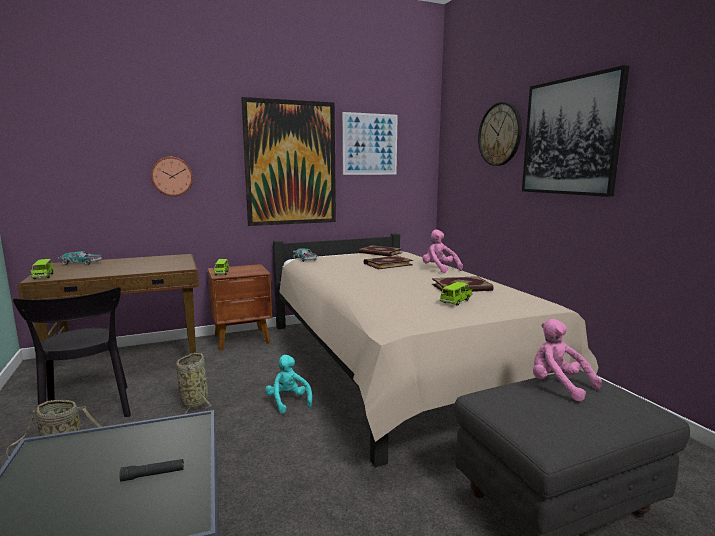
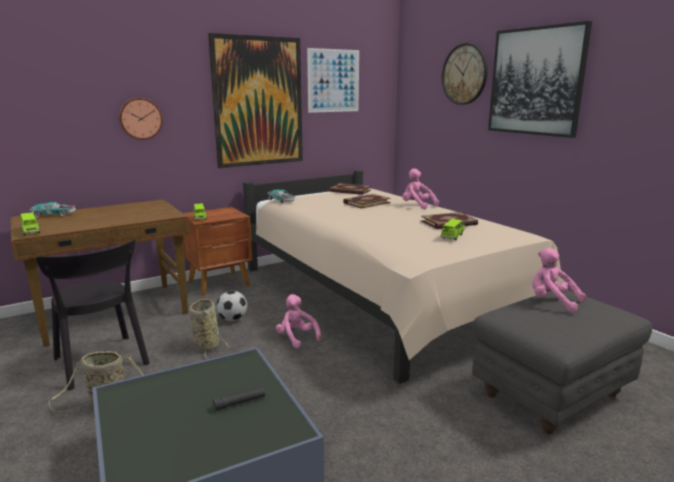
camera: 10 degrees left, 5 degrees up
turquoise plush toy [265,355,312,414] -> pink plush toy [276,294,321,348]
none -> football [216,291,247,321]

